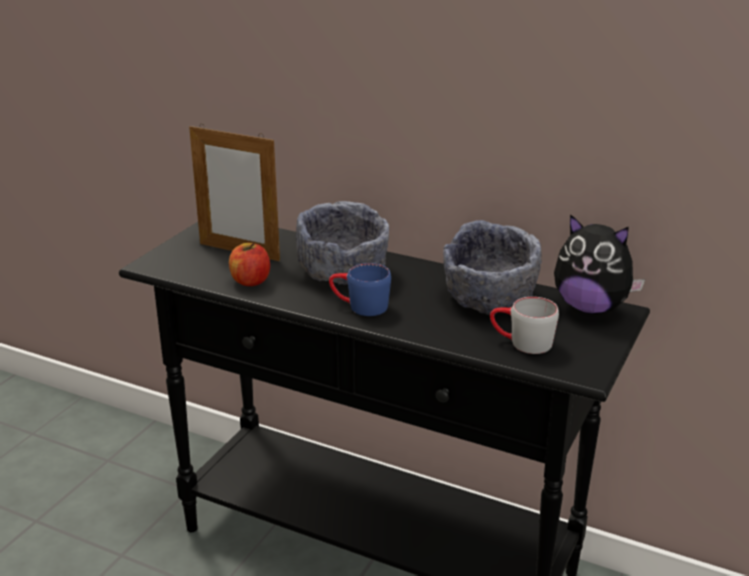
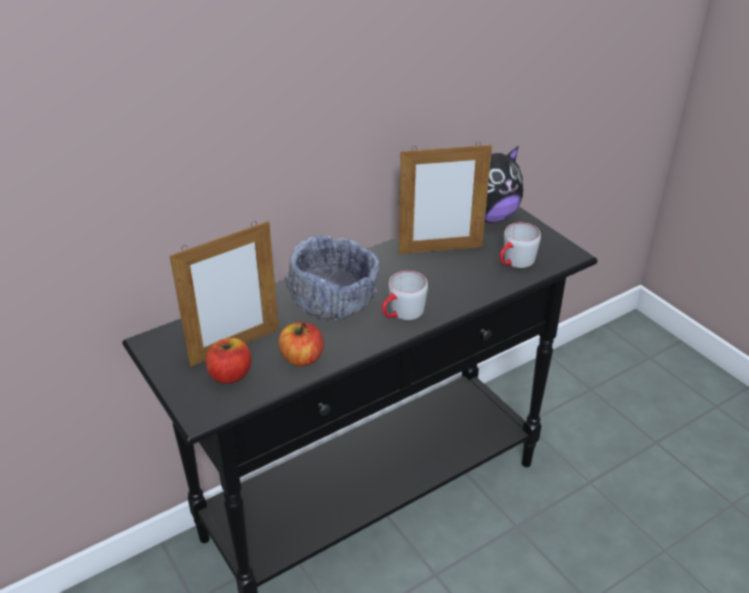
camera: 60 degrees left, 10 degrees up
blue mug [329,263,391,316] -> grey mug [382,271,428,320]
grey bowl [443,220,542,315] -> picture frame [399,142,492,254]
none -> apple [205,338,251,384]

